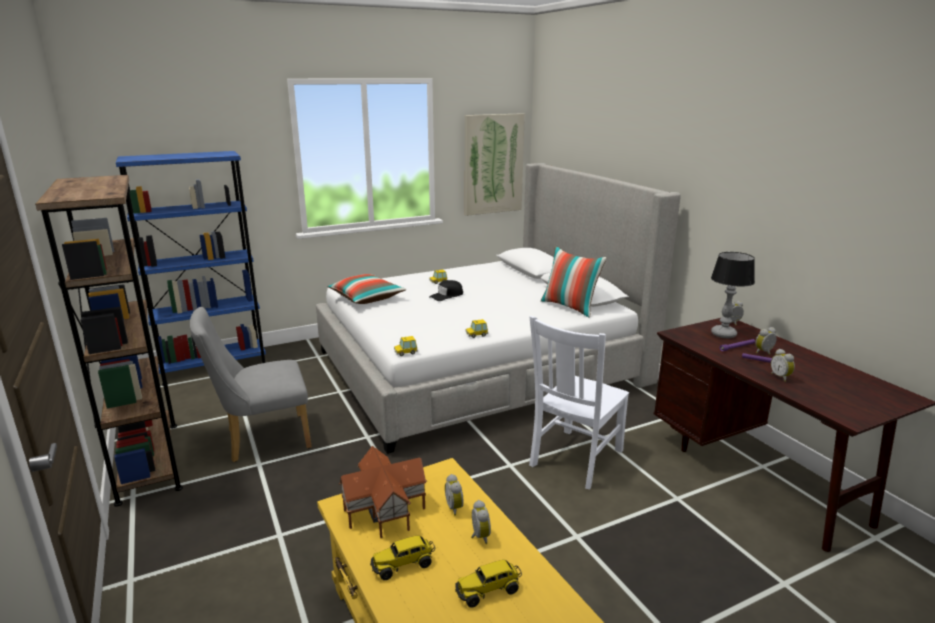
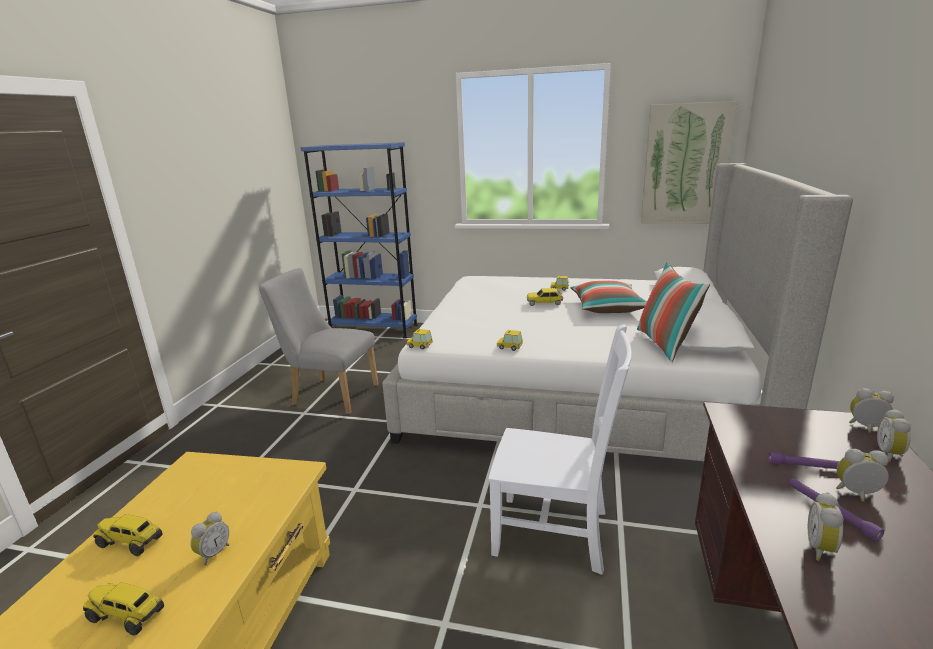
camera: 40 degrees right, 0 degrees up
brown bookcase [35,175,183,507] -> none
pillow [327,274,407,304] -> pillow moved to [571,281,647,313]
toy house [339,446,427,538] -> none
black cap [429,280,463,301] -> toy car [527,288,563,306]
alarm clock [445,474,464,516] -> alarm clock moved to [877,409,911,462]
white chair [529,316,629,489] -> white chair turned 150 degrees counterclockwise [489,324,632,575]
table lamp [711,252,755,338] -> none

